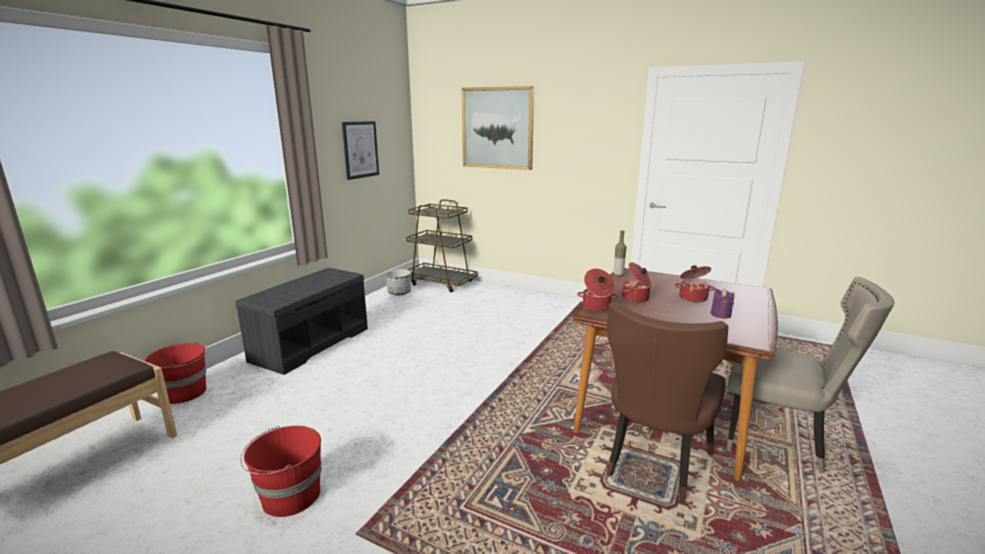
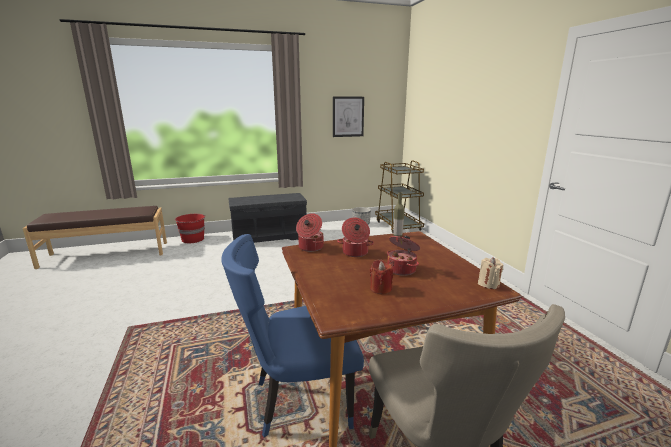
camera: 45 degrees right, 0 degrees up
red bucket [240,426,322,517] -> none
picture [462,86,534,170] -> none
brown chair [607,302,728,503] -> blue chair [222,234,364,437]
purple candle [711,289,734,319] -> red candle [370,260,393,294]
none -> beige candle [478,257,503,289]

